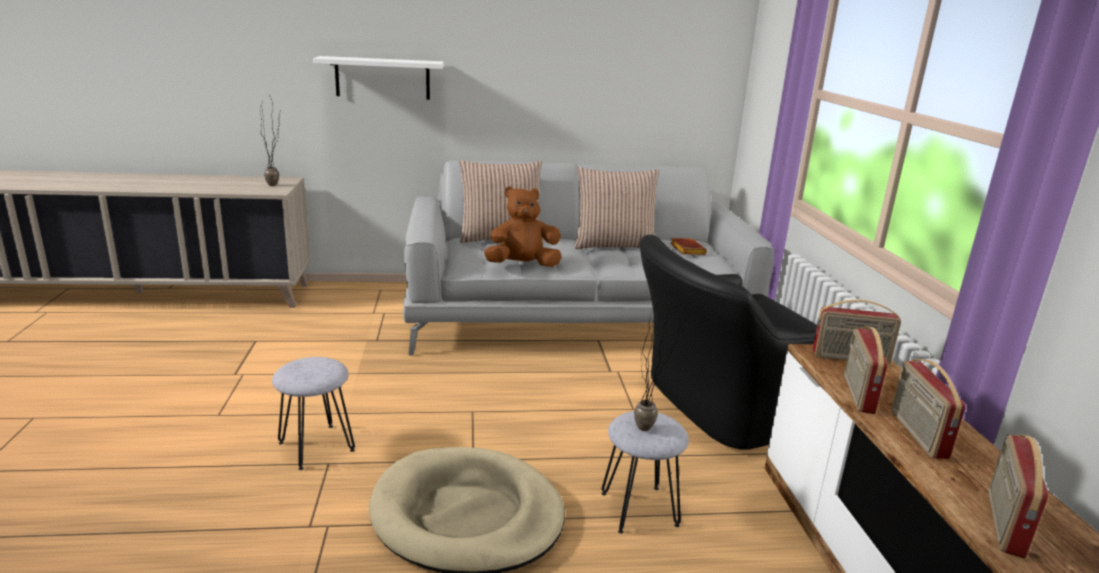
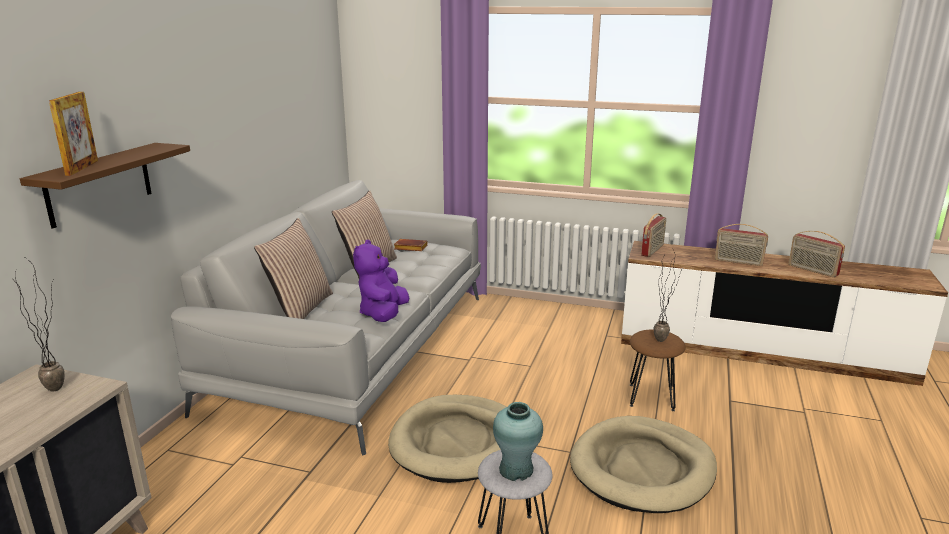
camera: 65 degrees left, 0 degrees up
white shelf [313,56,444,100] -> brown shelf [20,143,190,229]
brown plush toy [484,186,562,267] -> purple plush toy [353,240,409,322]
grey stool [601,411,689,534] -> brown stool [630,329,686,411]
black armchair [640,235,817,450] -> none
radio [844,326,888,414] -> none
none -> picture frame [49,92,98,176]
none -> beige dog bed [388,395,506,483]
none -> turquoise vase [493,402,543,481]

